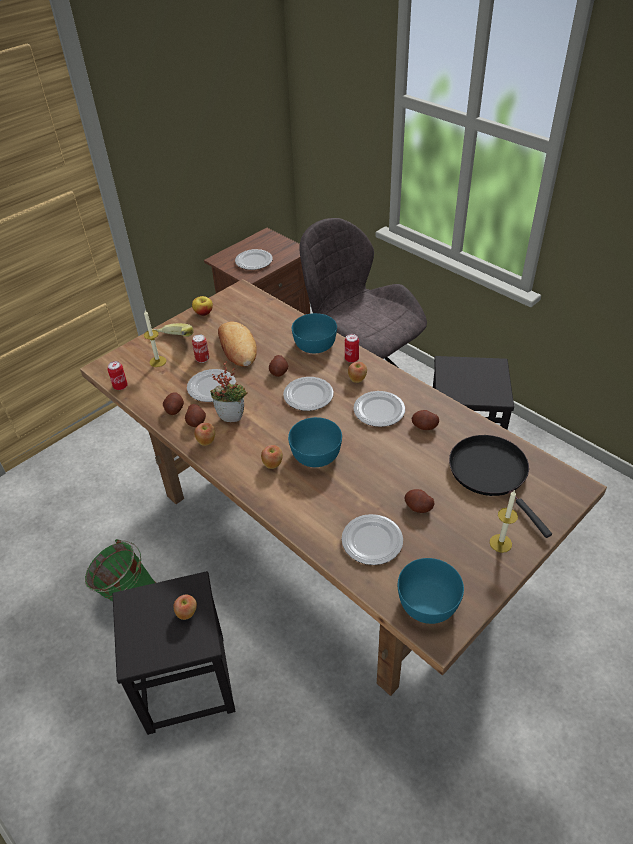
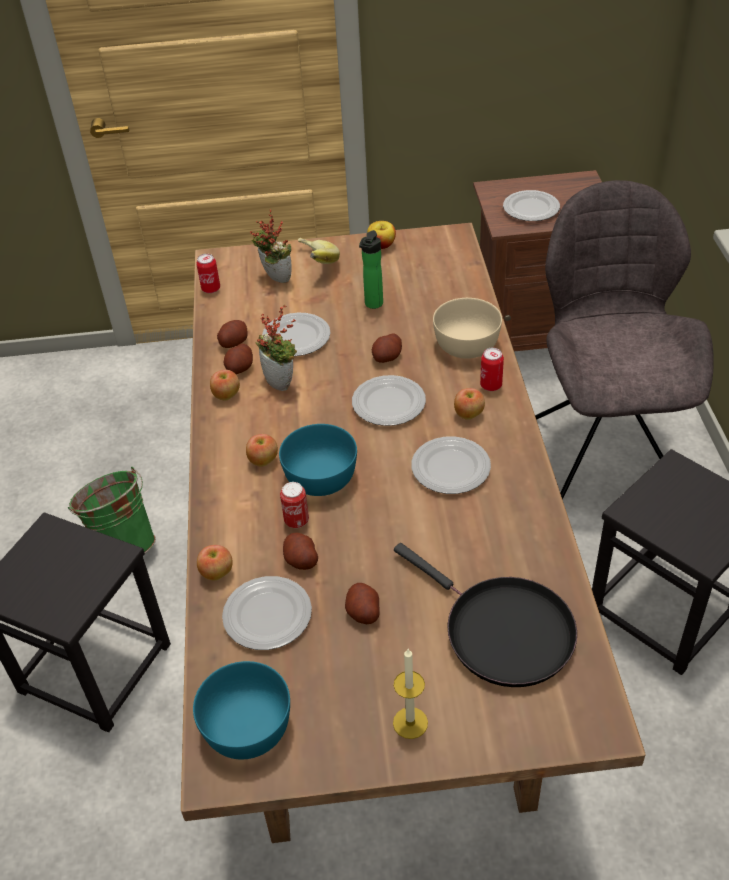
camera: 40 degrees right, 0 degrees up
candle [144,310,166,367] -> potted plant [250,209,292,283]
apple [173,595,197,620] -> apple moved to [197,545,233,580]
can [192,334,210,363] -> can moved to [280,482,309,528]
bread [218,321,257,367] -> bottle [359,230,383,309]
turquoise bowl [292,313,337,353] -> beige bowl [433,298,502,359]
potato [412,410,439,430] -> potato moved to [283,533,318,570]
black frying pan [449,435,552,538] -> black frying pan turned 120 degrees clockwise [394,543,577,687]

